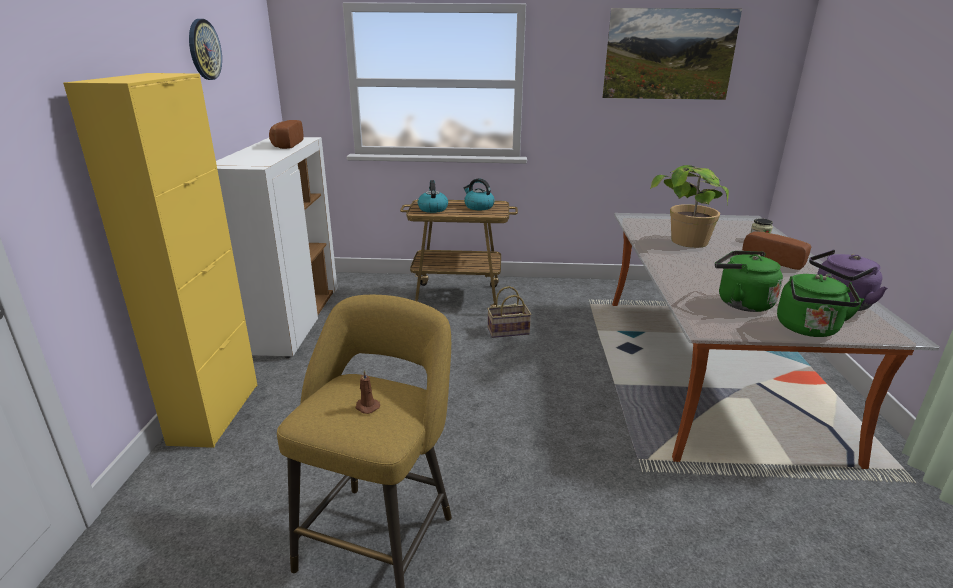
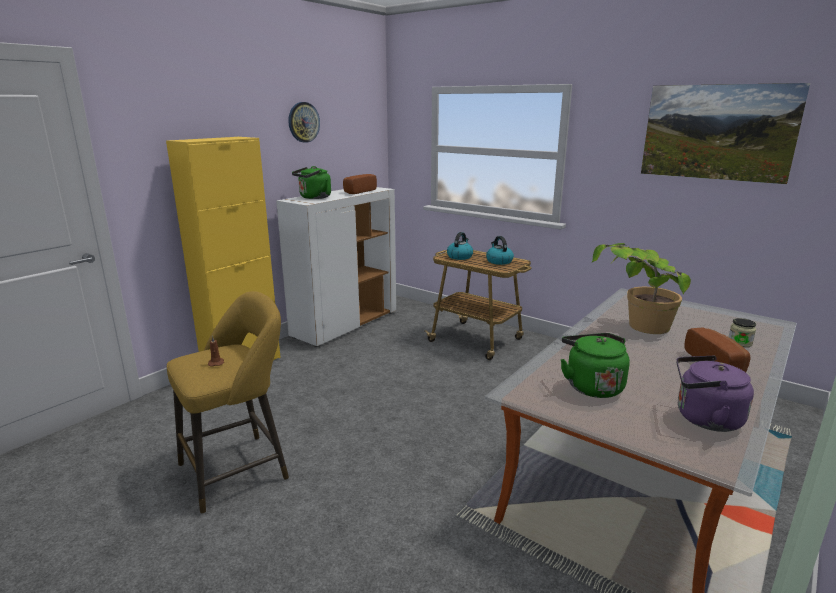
camera: 35 degrees right, 5 degrees down
basket [487,286,531,338] -> none
green kettle [777,274,865,337] -> green kettle moved to [292,166,331,199]

